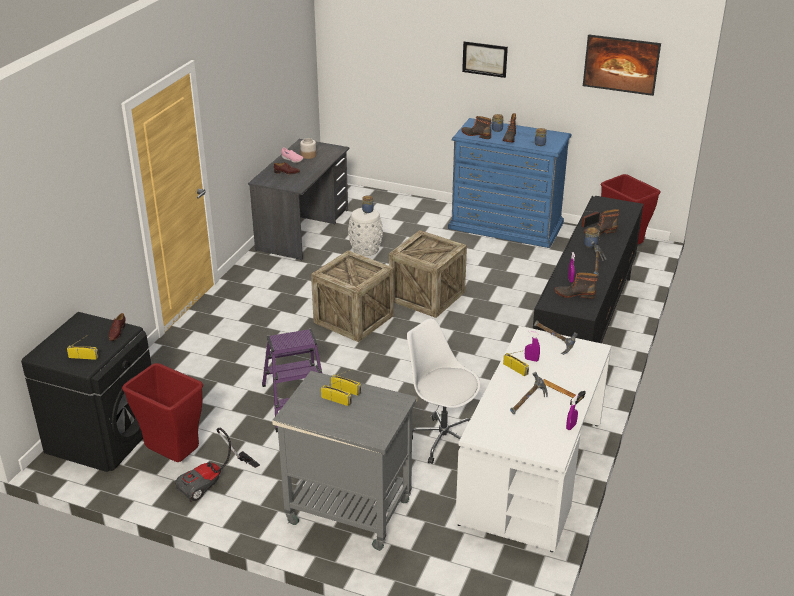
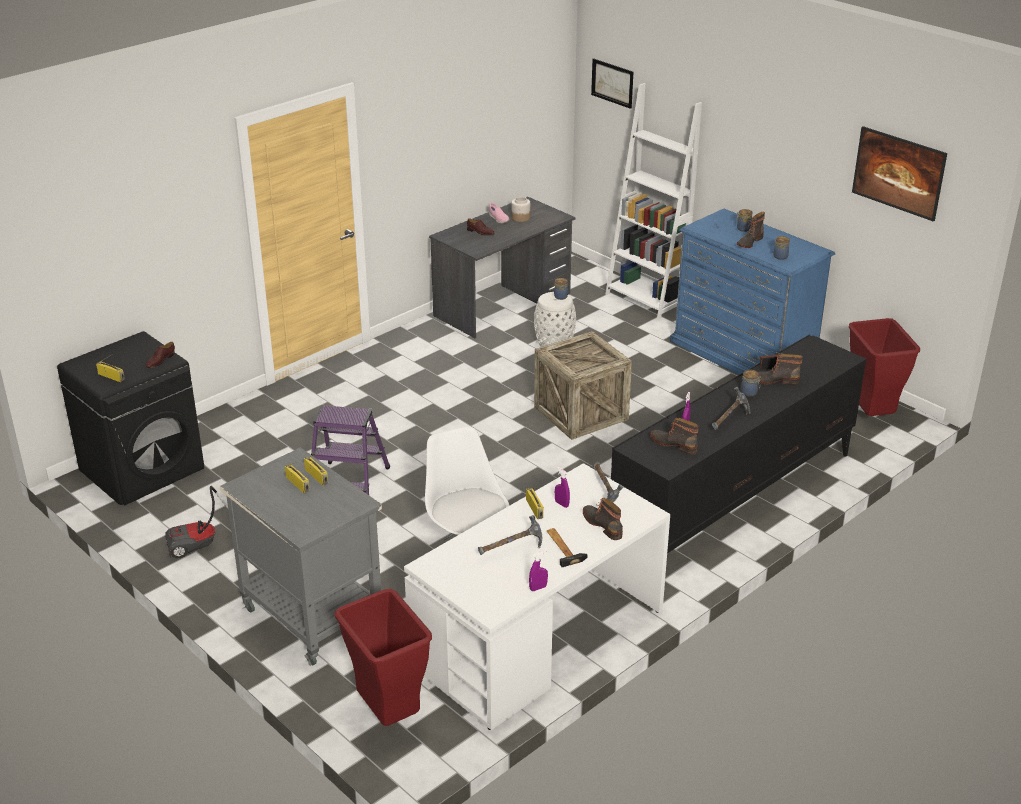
camera: 25 degrees right, 0 degrees up
red trash can [122,363,203,462] -> red trash can moved to [335,589,432,726]
crate [311,250,394,342] -> none
boot [461,116,491,139] -> boot moved to [583,498,623,540]
picture [462,41,508,78] -> picture moved to [591,58,633,109]
none -> white bookcase [605,83,702,319]

